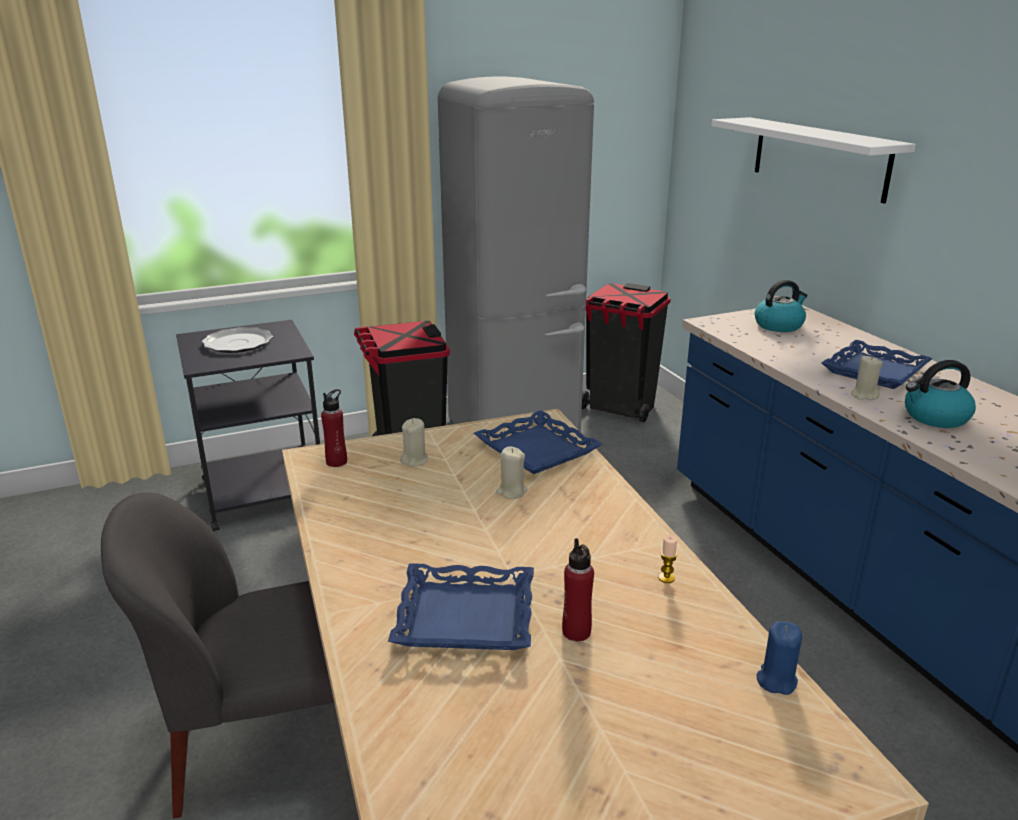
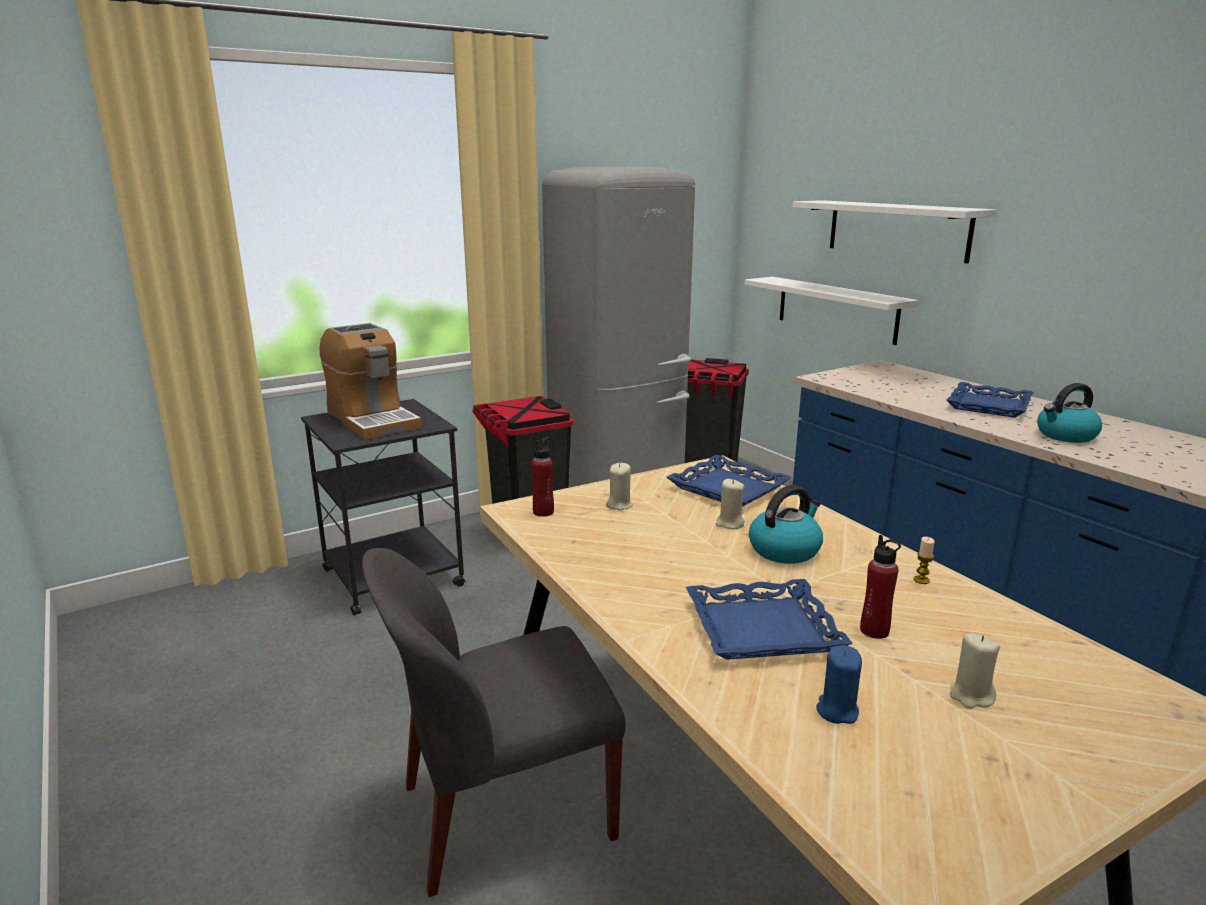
camera: 10 degrees left, 5 degrees down
plate [202,327,273,353] -> coffee machine [320,323,422,440]
kettle [755,280,808,332] -> kettle moved to [749,485,823,564]
blue candle [757,621,802,695] -> blue candle moved to [816,645,862,724]
beige candle [851,356,883,400] -> beige candle moved to [950,633,1000,709]
none -> white shelf [745,277,918,345]

